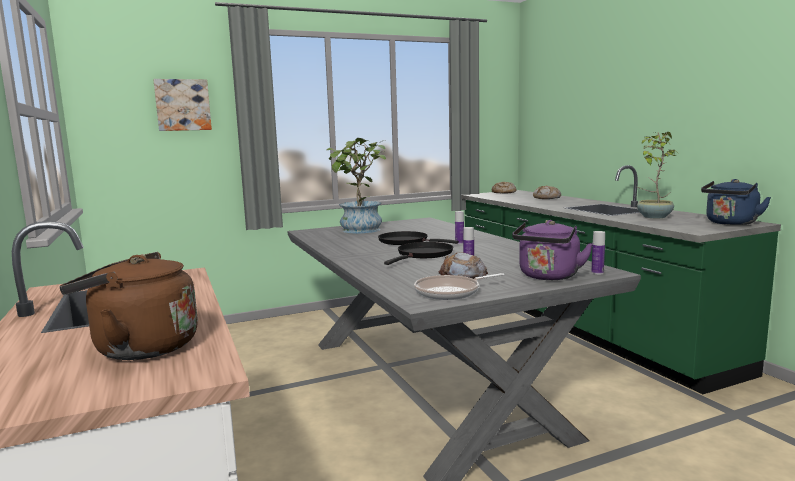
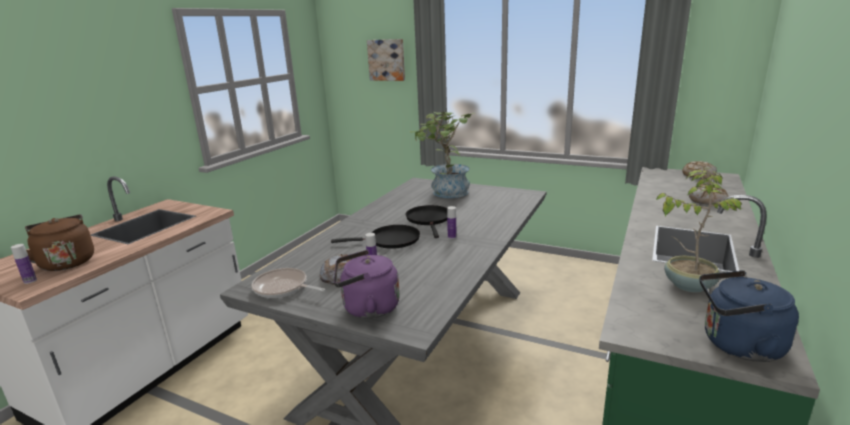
camera: 50 degrees right, 10 degrees up
bottle [591,231,605,275] -> bottle moved to [11,244,37,284]

